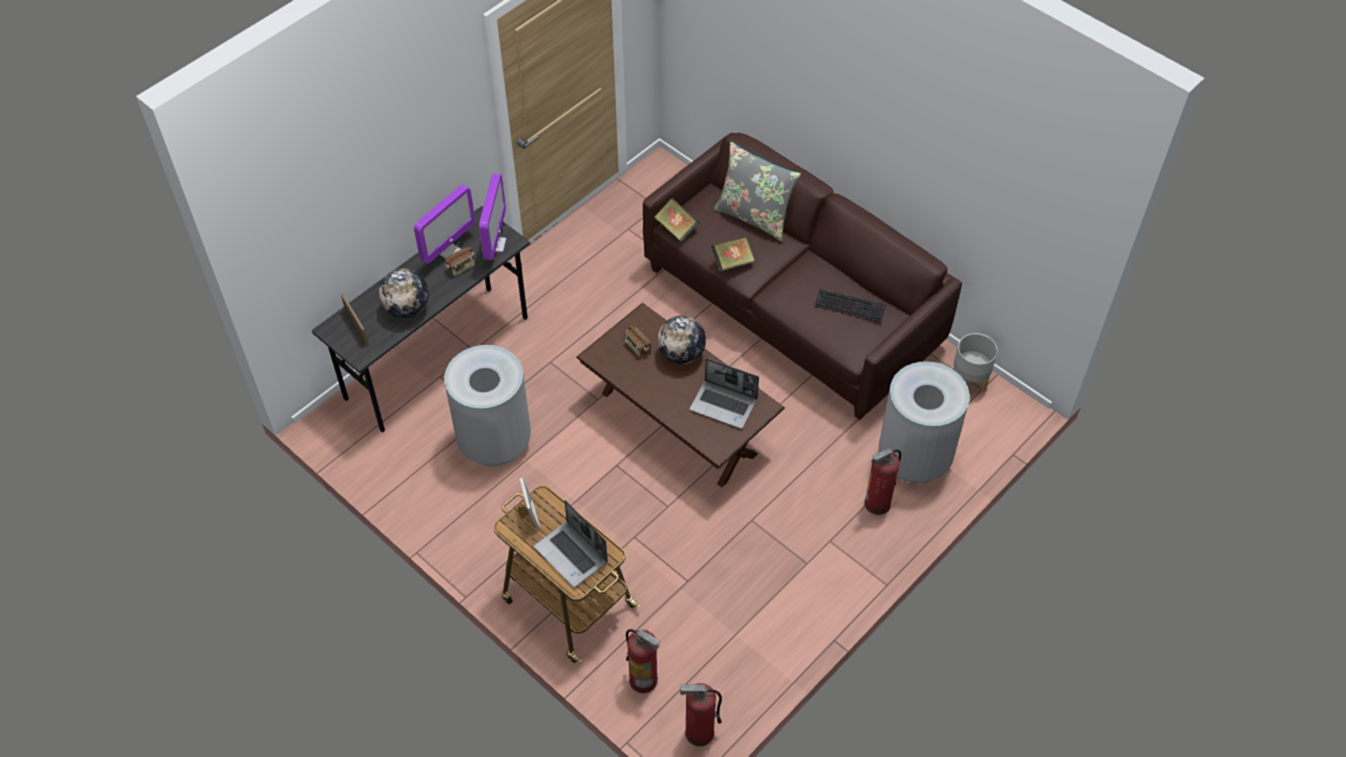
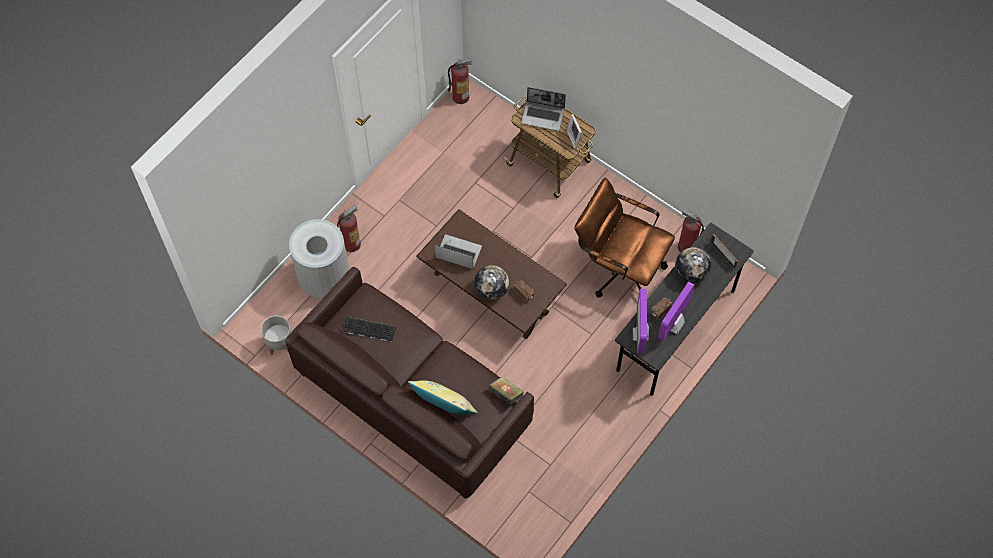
camera: 175 degrees right, 10 degrees up
grey trash can [444,345,531,466] -> brown office chair [574,178,675,298]
laptop [534,500,608,588] -> laptop turned 150 degrees clockwise [521,87,566,131]
fire extinguisher [626,629,660,693] -> fire extinguisher moved to [678,208,704,253]
book [711,236,755,271] -> none
grey pillow [714,142,801,241] -> yellow pillow [408,380,478,415]

